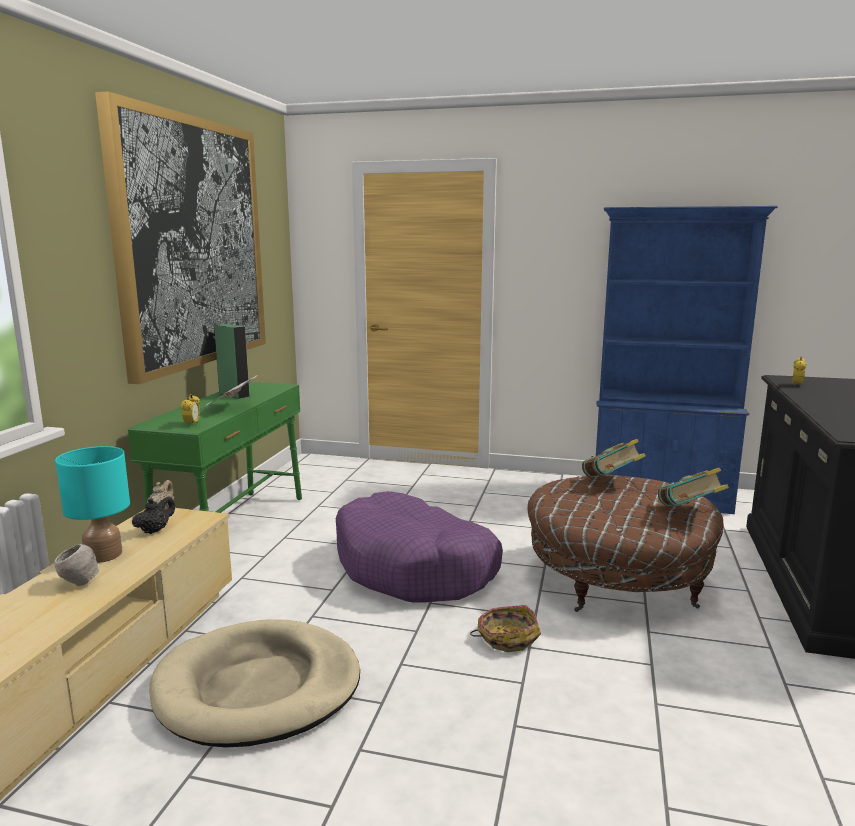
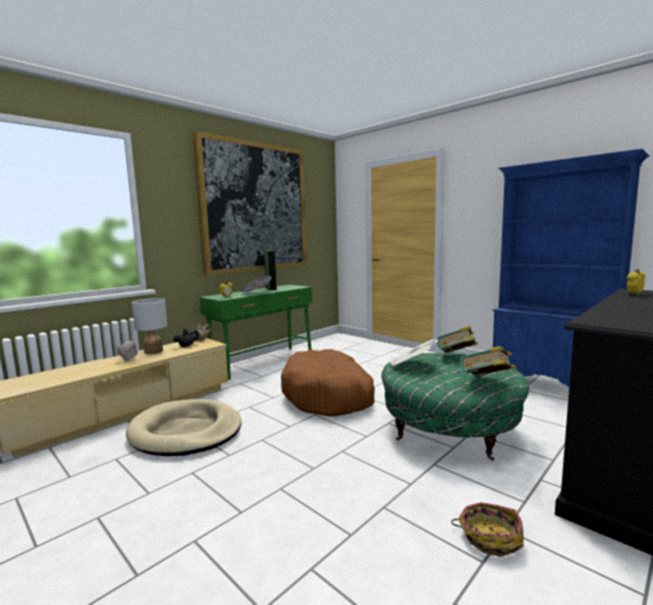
camera: 30 degrees right, 5 degrees down
turquoise table lamp [55,446,130,563] -> grey table lamp [132,298,167,354]
purple dog bed [336,491,503,603] -> brown dog bed [281,349,375,417]
basket [470,605,541,652] -> basket moved to [451,502,524,557]
brown ottoman [528,475,723,612] -> green ottoman [381,353,529,461]
none -> newspaper [390,339,438,366]

